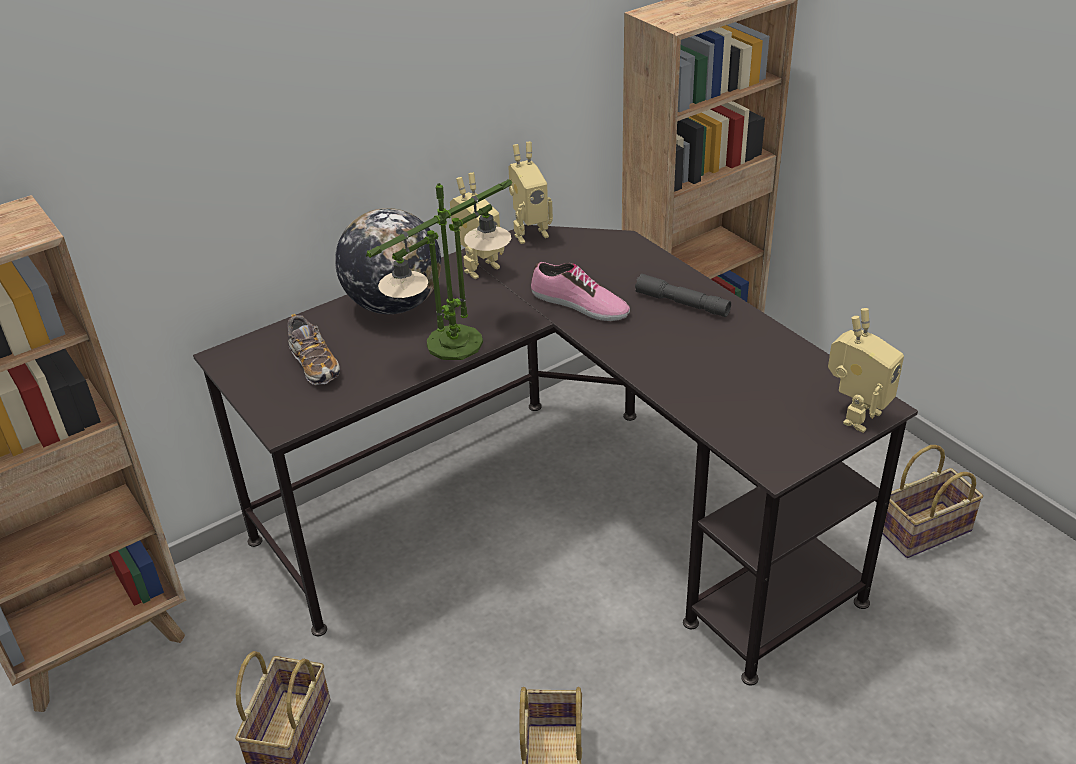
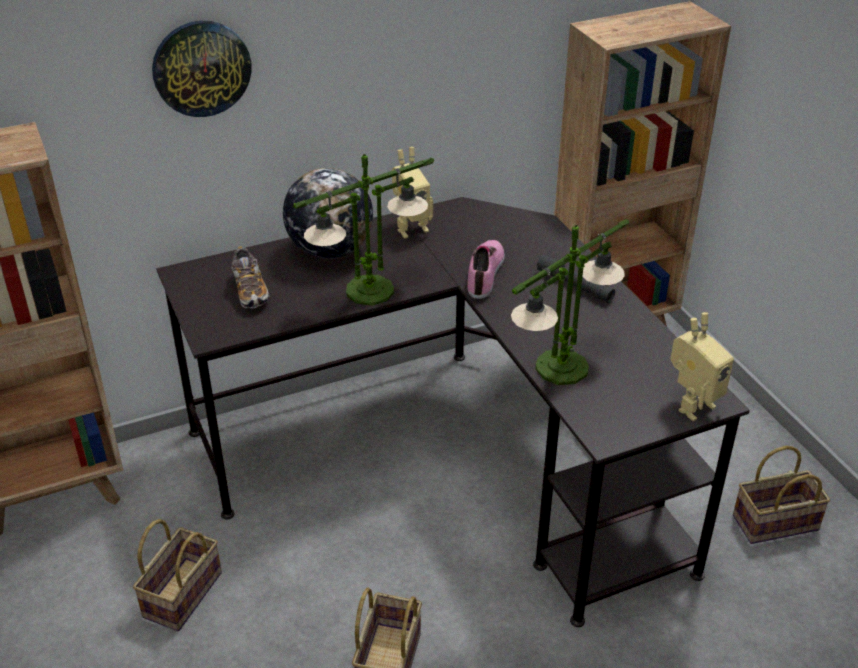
camera: 10 degrees right, 0 degrees up
toy robot [508,142,553,244] -> none
shoe [531,262,630,321] -> shoe turned 120 degrees counterclockwise [467,240,505,299]
none -> wall clock [152,21,251,117]
none -> table lamp [511,219,629,385]

